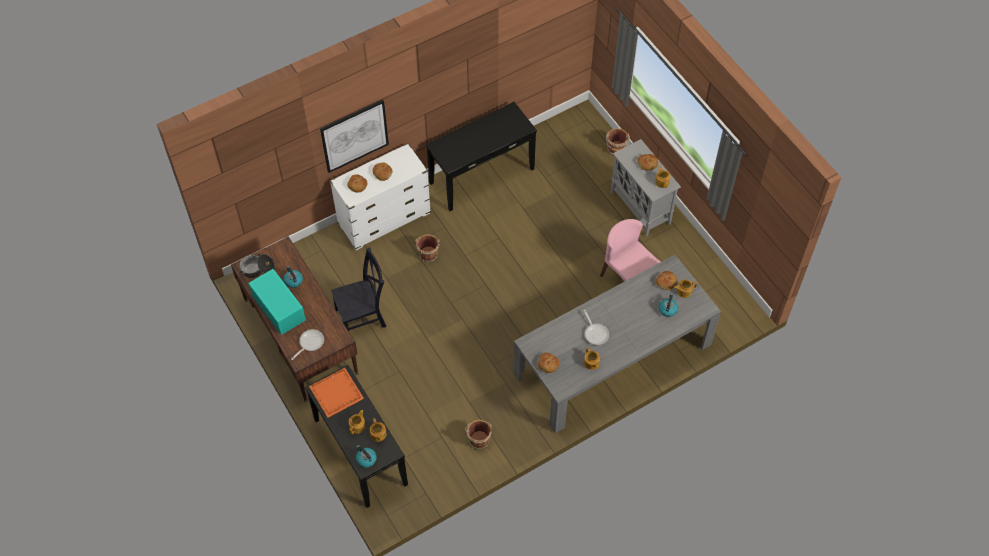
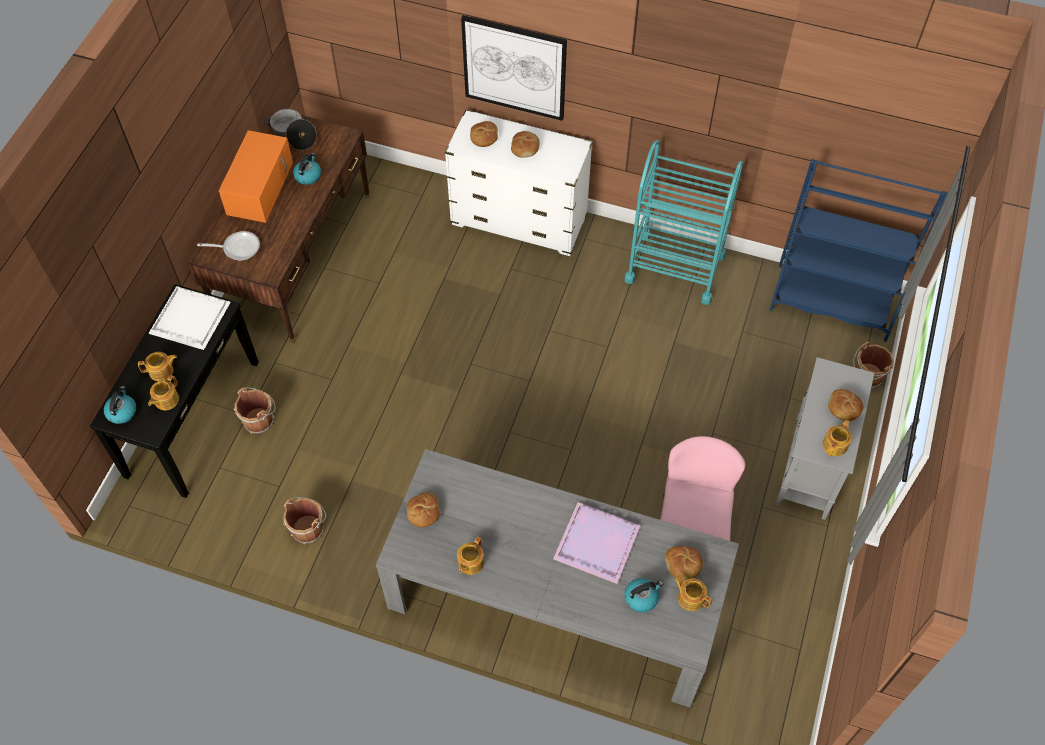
camera: 50 degrees right, 0 degrees up
turquoise microwave [248,269,306,335] -> orange microwave [219,130,293,223]
orange tray [309,368,364,418] -> white tray [148,286,231,350]
black chair [331,247,386,331] -> none
brown bucket [415,235,440,262] -> brown bucket moved to [234,387,276,434]
black console table [426,102,537,211] -> turquoise cart [624,140,743,305]
frying pan [583,310,609,345] -> none
none -> purple tray [553,502,641,584]
none -> blue bookcase [770,159,948,342]

